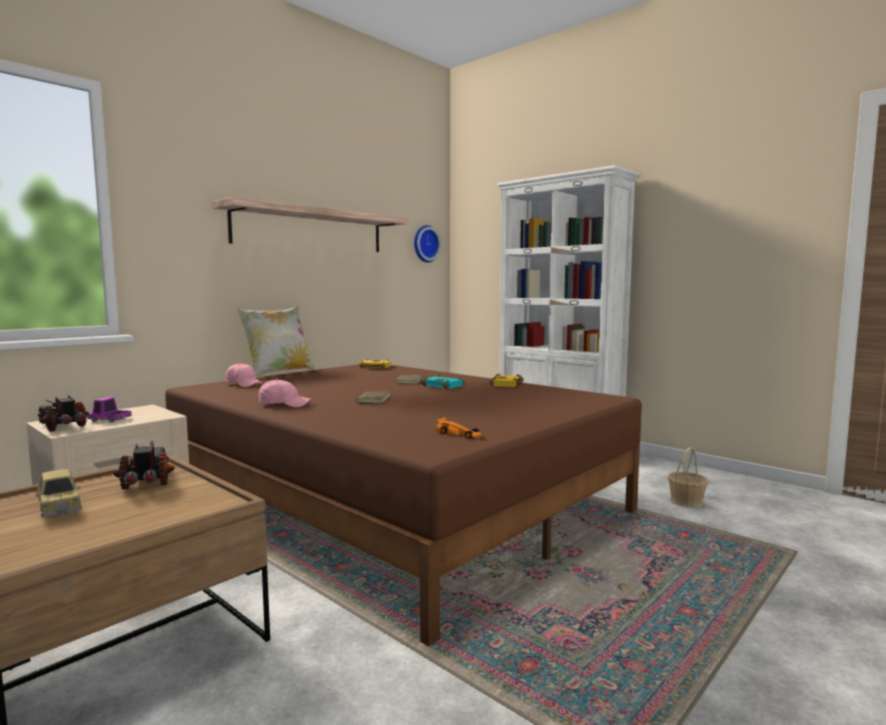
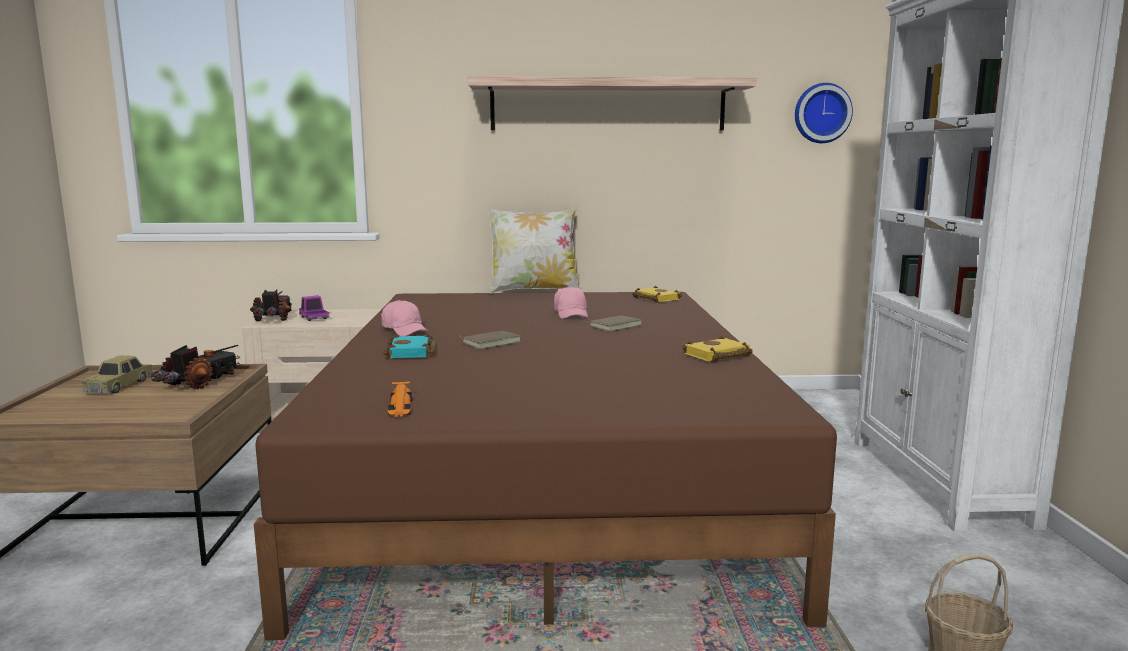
camera: 45 degrees right, 5 degrees up
pink cap [226,363,263,387] -> pink cap moved to [554,286,588,319]
turquoise book [422,375,465,389] -> turquoise book moved to [383,334,436,359]

